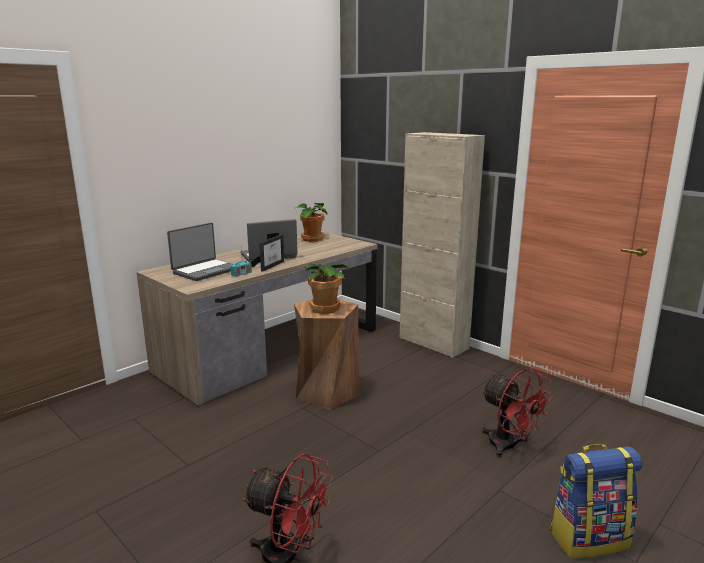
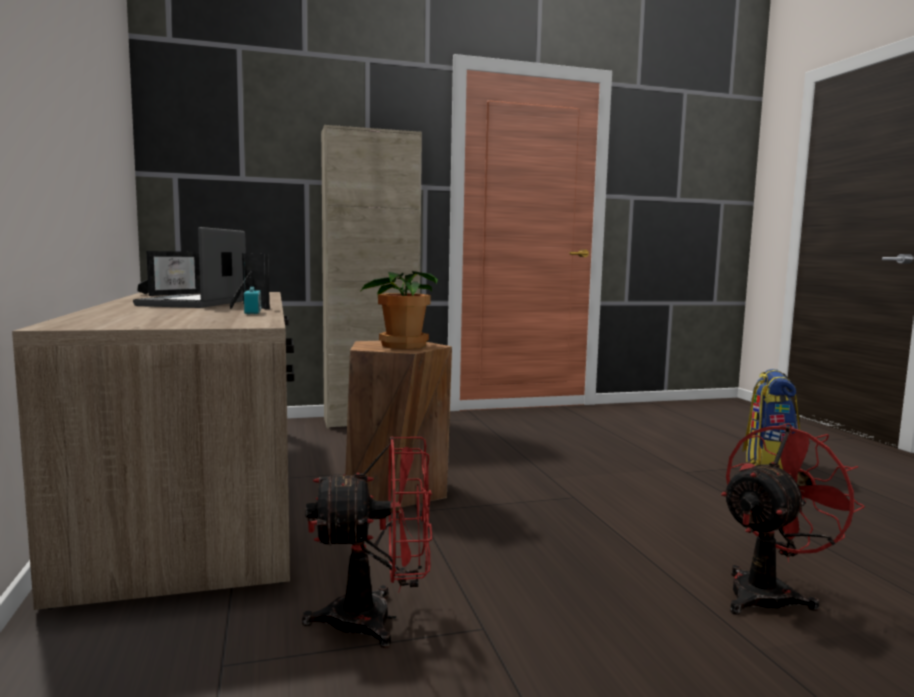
camera: 60 degrees left, 10 degrees down
laptop [167,223,233,281] -> none
potted plant [296,203,327,242] -> picture frame [137,251,200,296]
red fan [481,368,554,458] -> red fan moved to [302,436,432,648]

